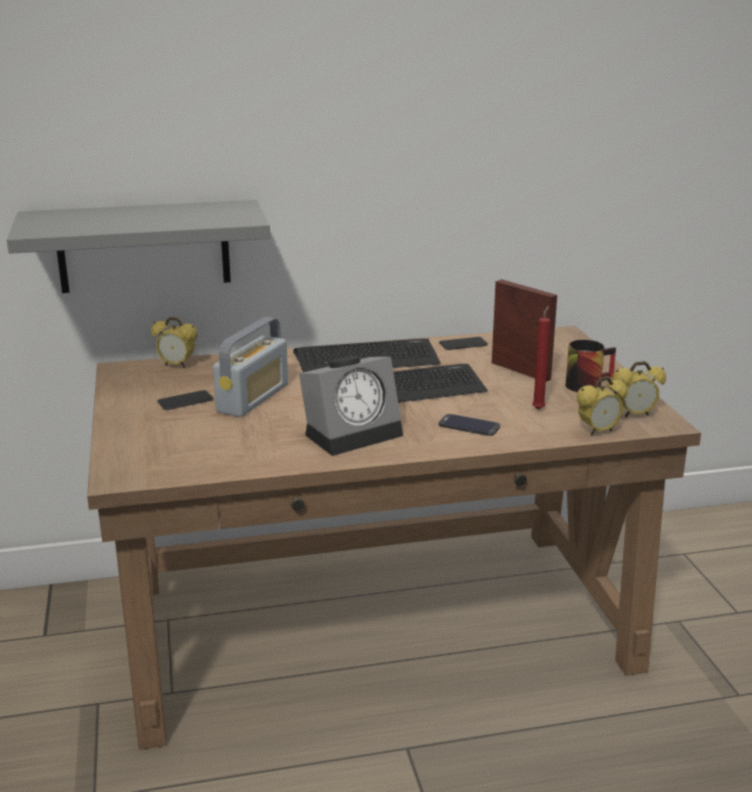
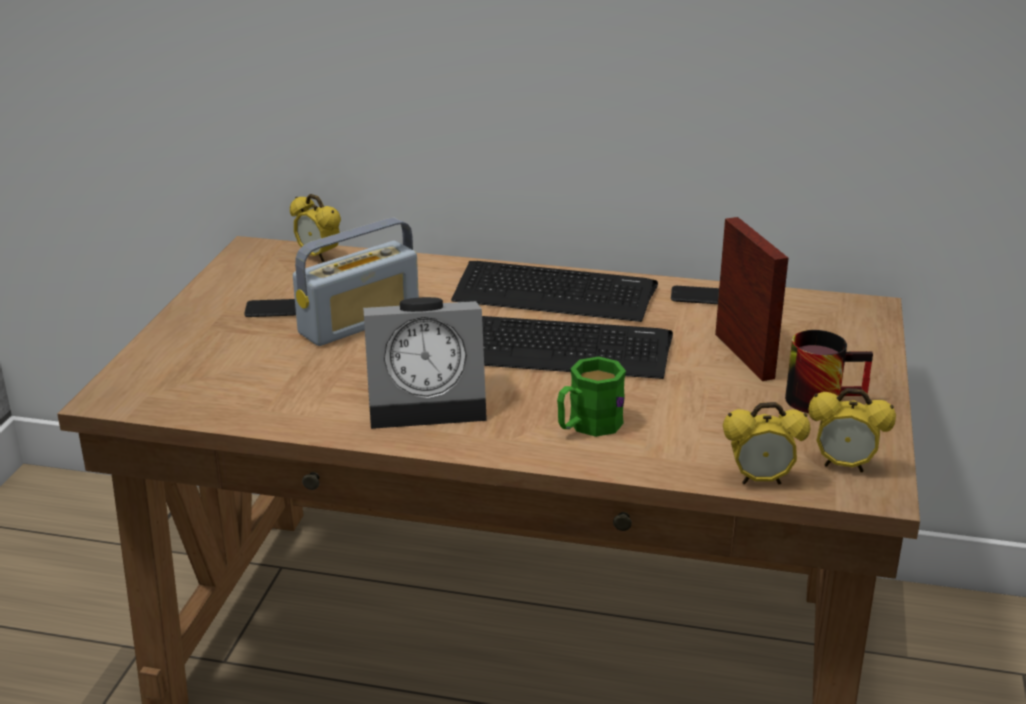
camera: 25 degrees right, 5 degrees up
grey shelf [7,200,270,293] -> none
phone [438,414,500,436] -> green mug [557,357,626,437]
red candle [532,306,550,410] -> none

